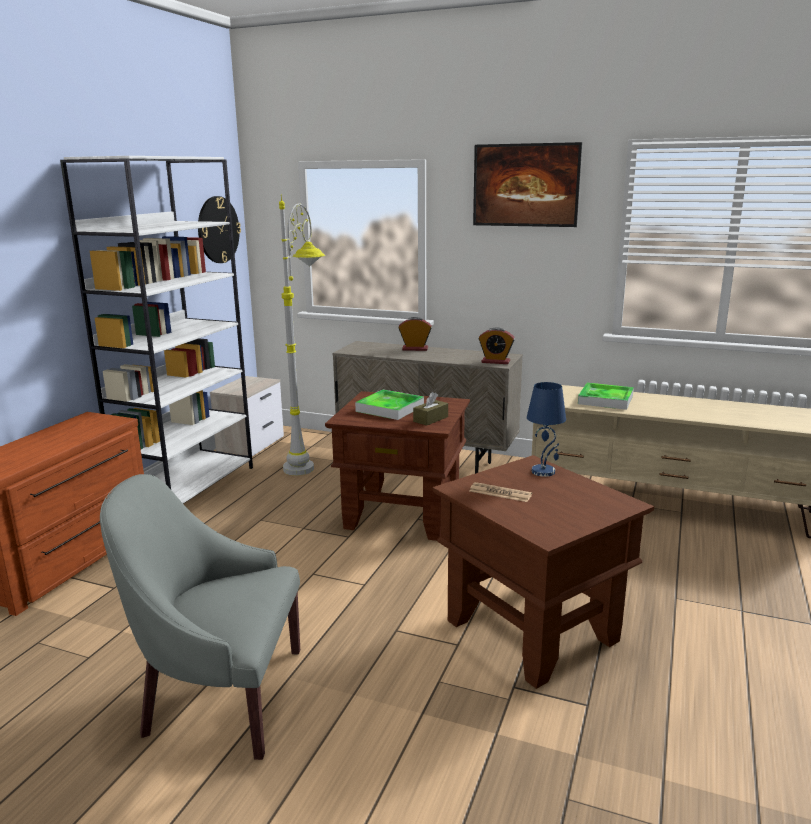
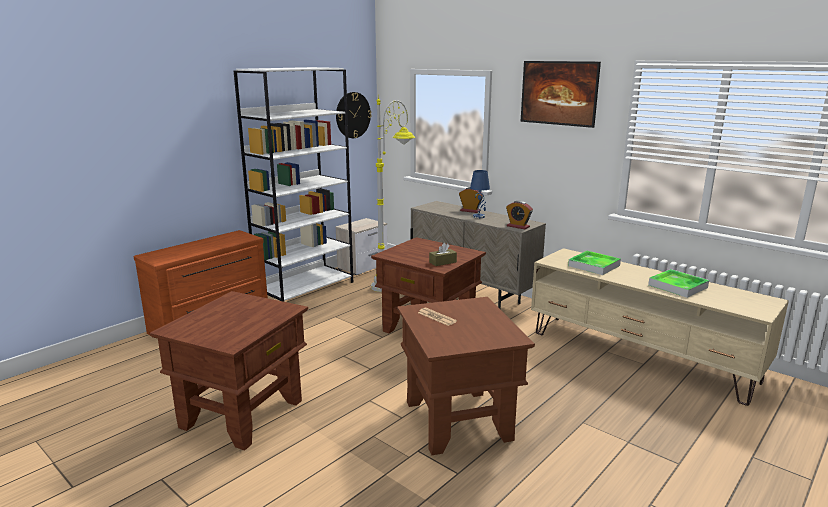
camera: 20 degrees right, 0 degrees up
grey armchair [100,474,300,760] -> brown side table [149,291,308,451]
tray [355,390,424,420] -> tray moved to [648,269,709,298]
blue table lamp [527,382,566,477] -> blue table lamp moved to [470,170,490,218]

